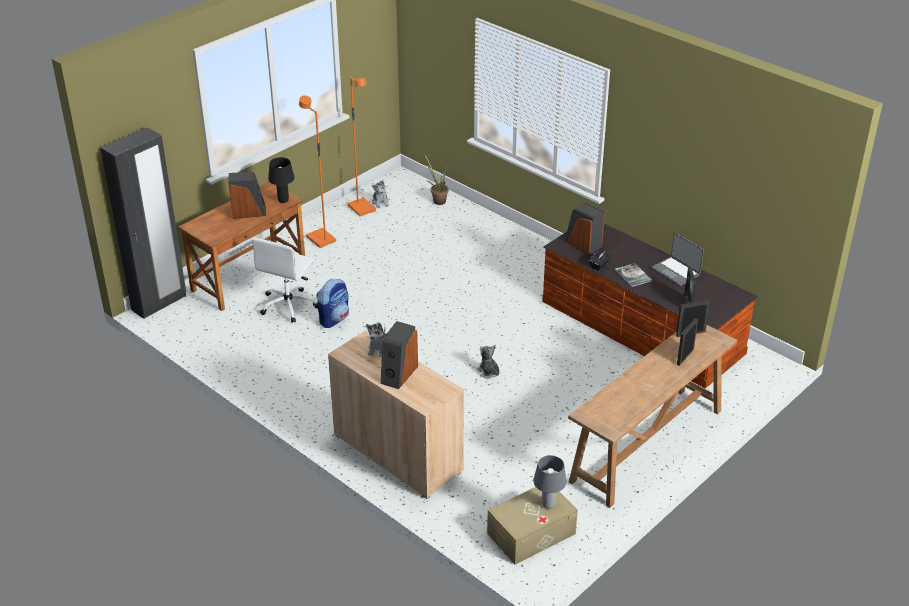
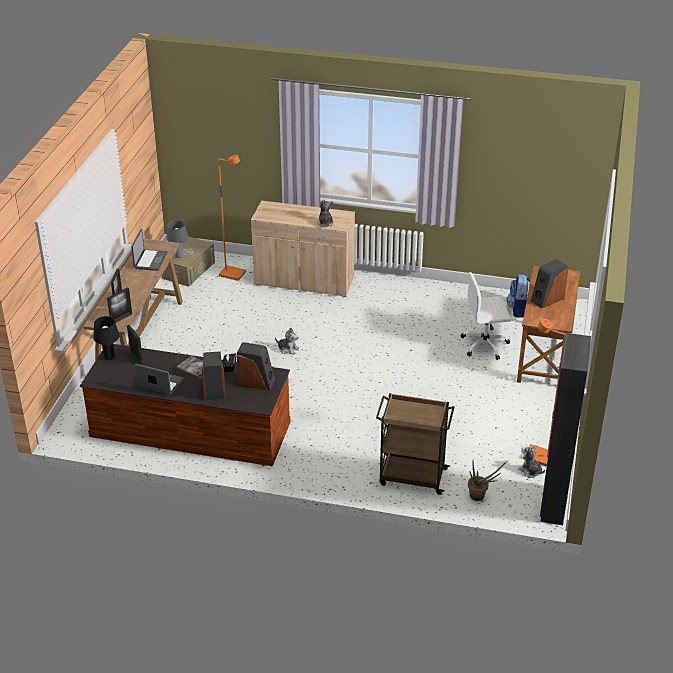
camera: 150 degrees right, 0 degrees up
black wardrobe [100,127,186,319] -> black wardrobe moved to [540,333,591,525]
white office chair [252,238,318,323] -> white office chair turned 90 degrees counterclockwise [460,272,511,360]
black table lamp [268,157,295,203] -> black table lamp moved to [93,316,119,360]
orange floor lamp [299,95,336,248] -> orange floor lamp moved to [218,155,246,281]
backpack [316,279,349,328] -> backpack moved to [507,274,530,318]
speaker [380,321,418,389] -> speaker moved to [202,351,226,400]
none -> laptop [131,229,168,271]
none -> brown cart [376,393,454,495]

